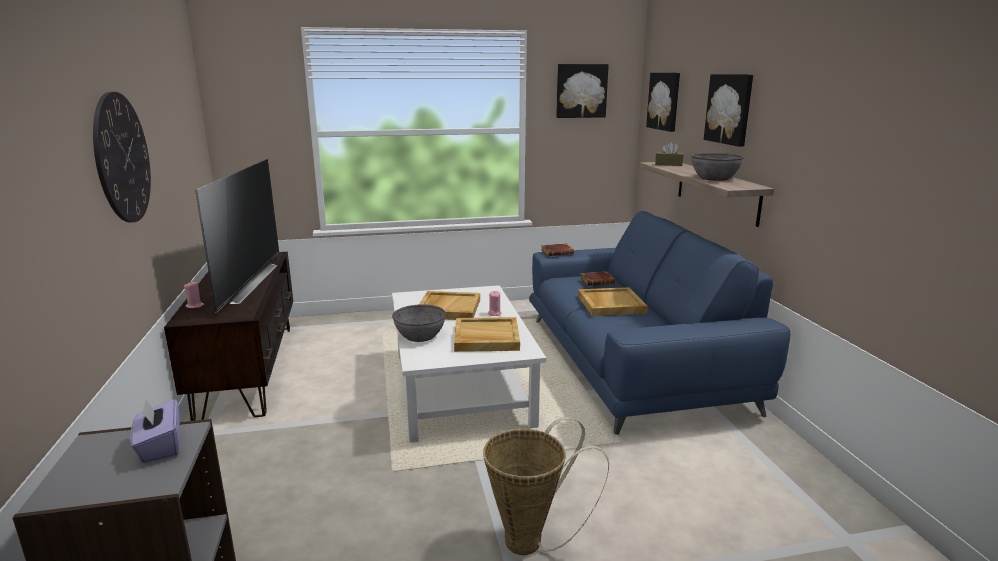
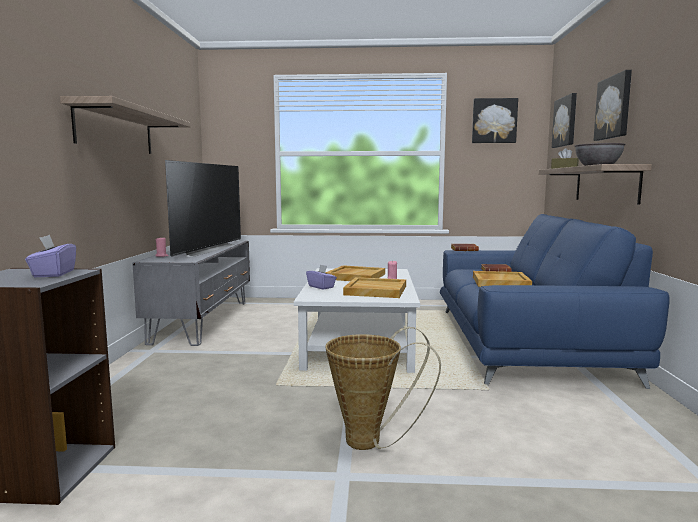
camera: 15 degrees right, 10 degrees down
wall clock [93,92,151,223] -> shelf [60,96,191,154]
brown tv stand [164,252,293,421] -> grey tv stand [132,241,250,346]
grey bowl [392,304,446,342] -> purple tissue box [306,264,337,289]

